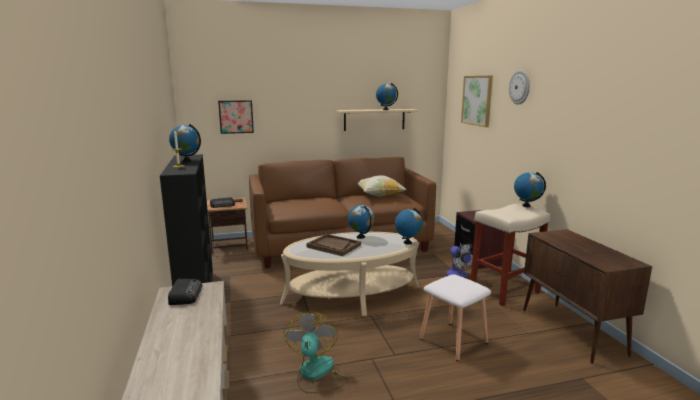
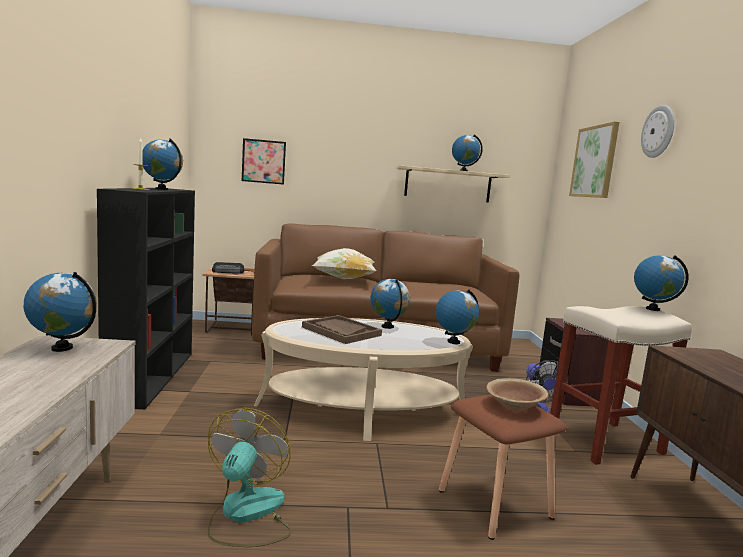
camera: 10 degrees right, 5 degrees down
radio [168,279,202,305] -> globe [24,272,97,352]
pillow [357,175,407,197] -> pillow moved to [312,248,376,279]
white stool [420,274,491,361] -> brown stool [439,395,566,540]
none -> brown bowl [487,378,548,411]

